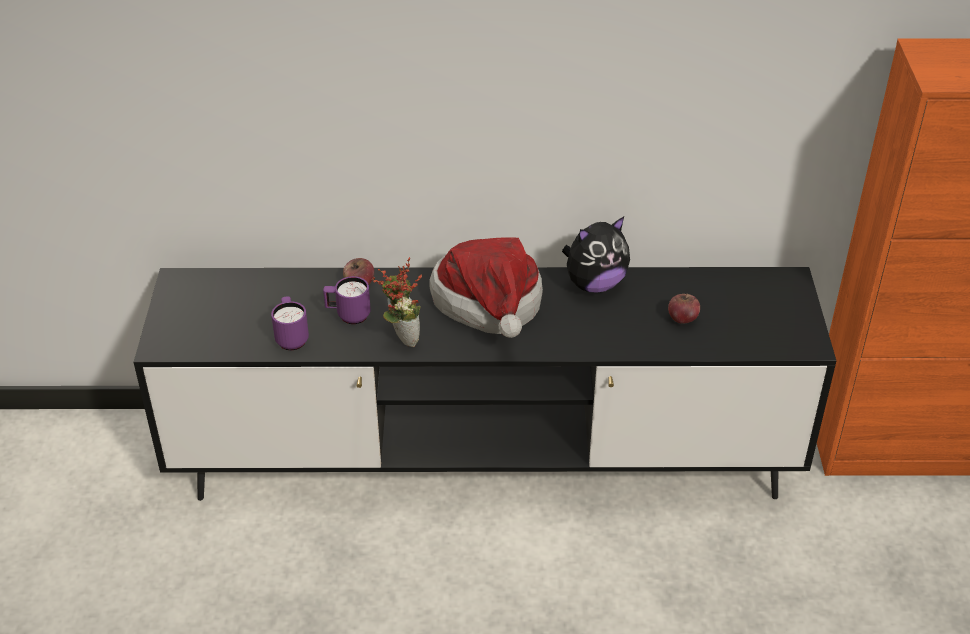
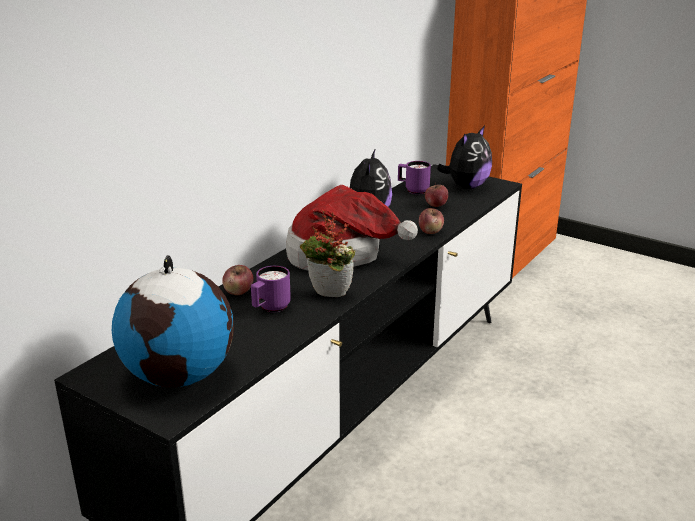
camera: 55 degrees left, 15 degrees down
purple mug [271,296,309,350] -> purple mug moved to [398,161,431,194]
none -> globe [112,255,234,387]
none -> apple [419,208,444,234]
none -> plush toy [437,126,492,189]

